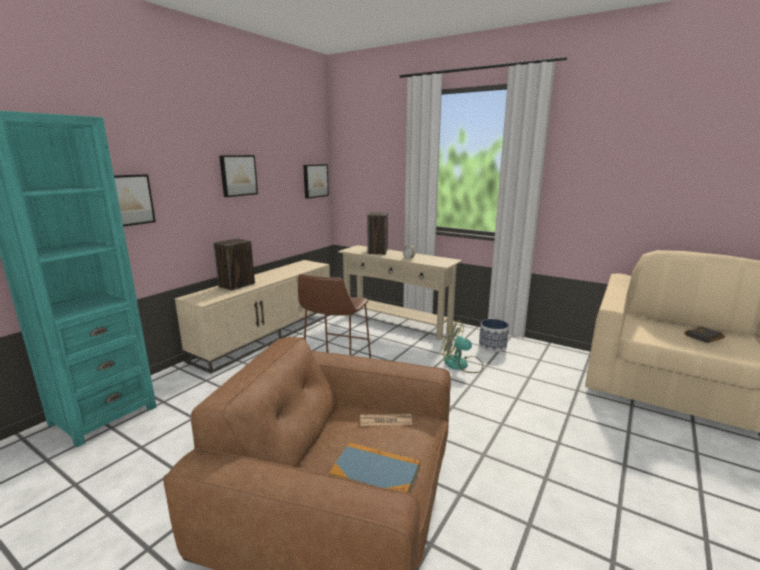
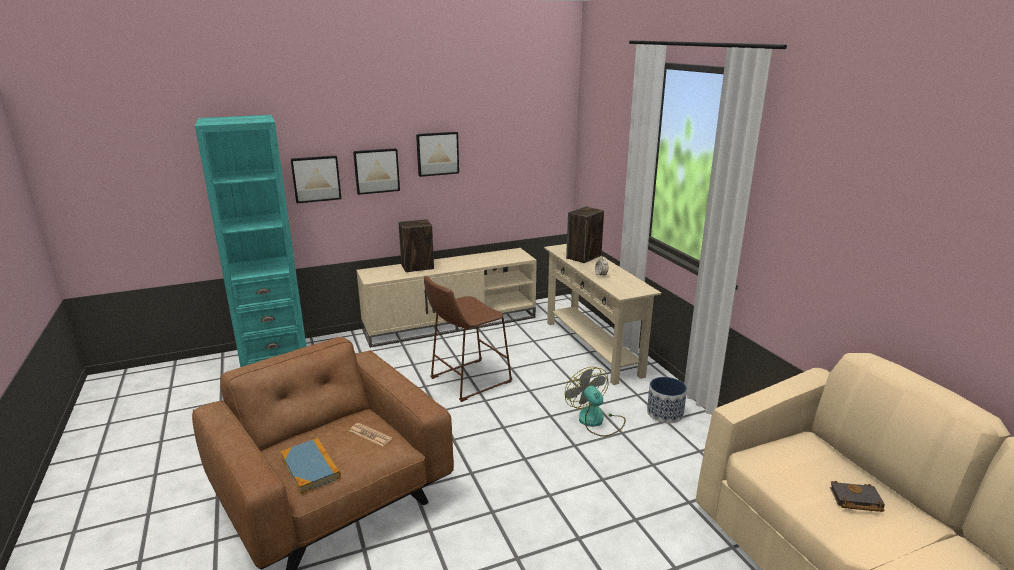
camera: 35 degrees right, 5 degrees up
picture [303,164,329,199] -> picture moved to [353,148,400,195]

